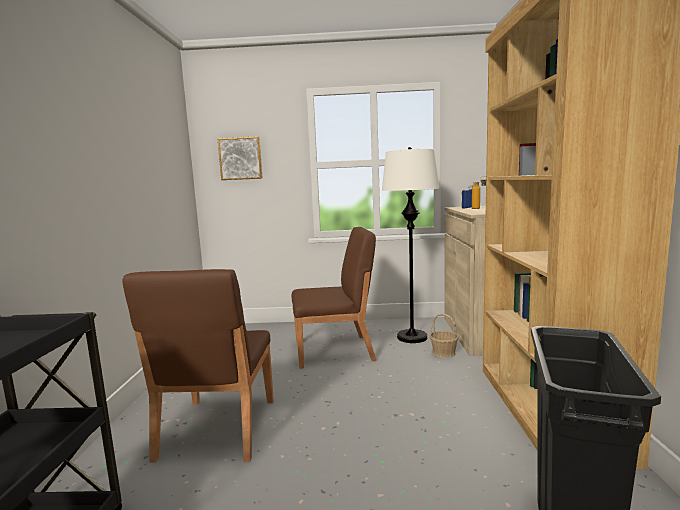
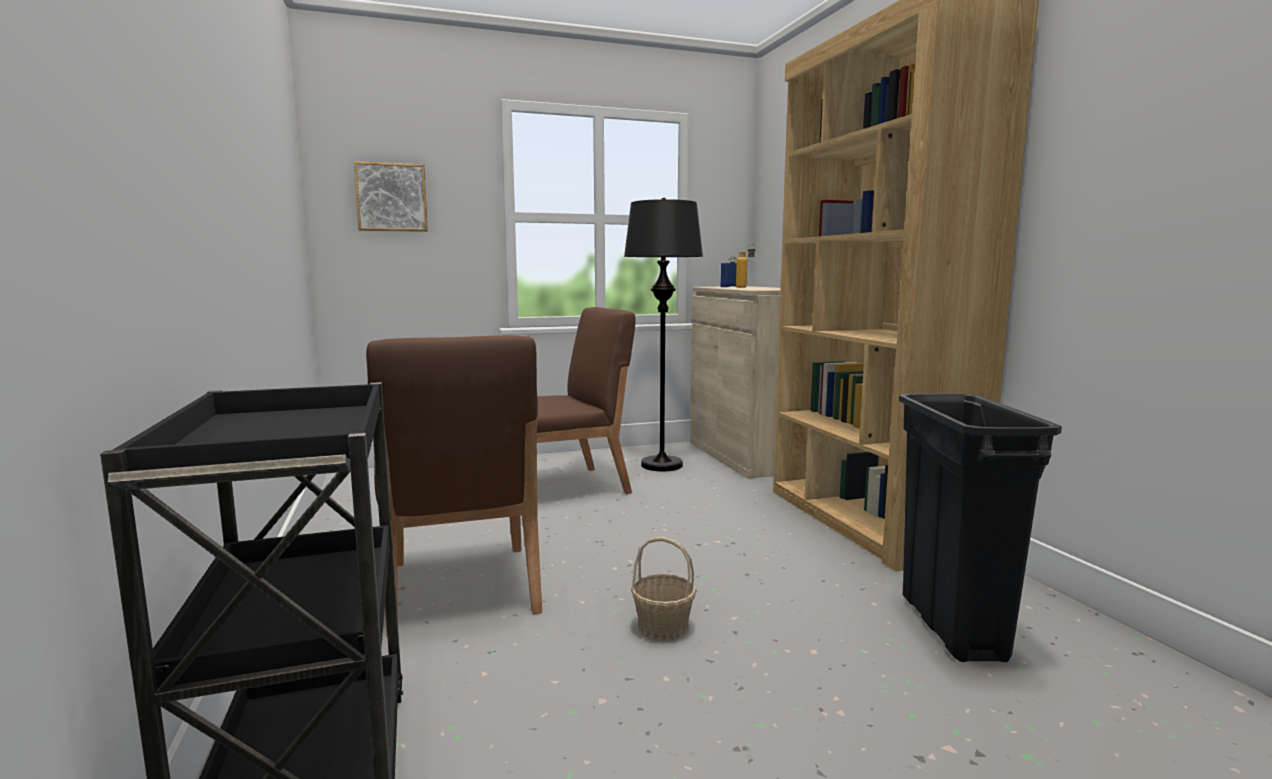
camera: 20 degrees left, 0 degrees up
white floor lamp [382,147,439,343] -> black floor lamp [624,198,703,471]
basket [430,313,459,358] -> basket moved to [631,537,697,642]

